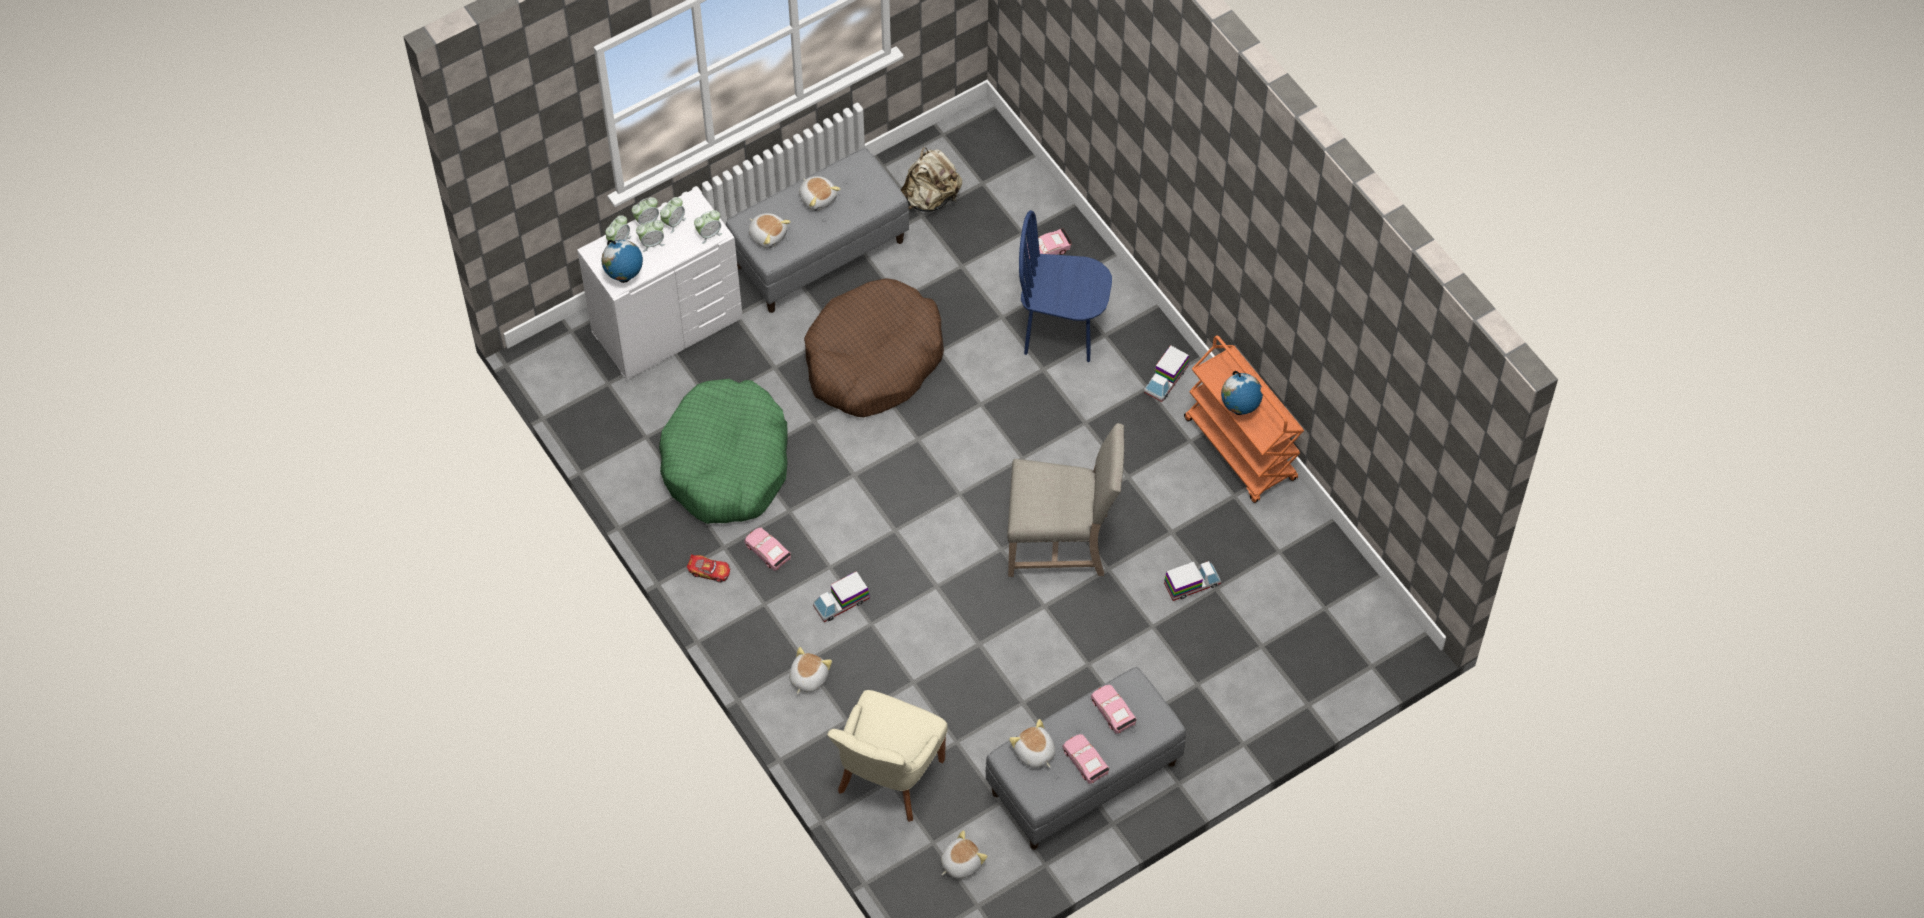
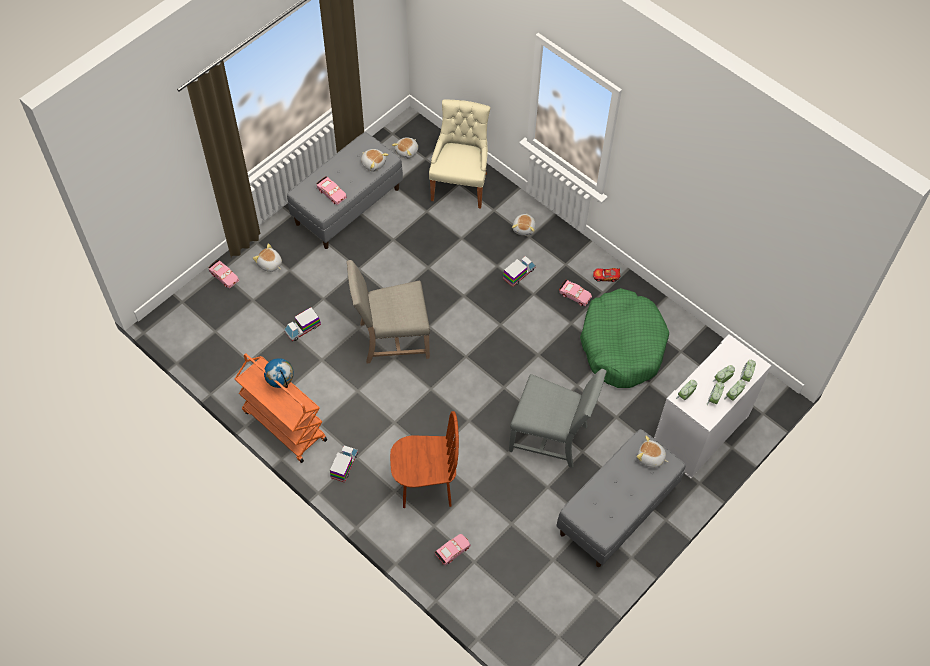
camera: 165 degrees right, 0 degrees up
globe [601,240,643,283] -> none
plush toy [799,176,841,211] -> plush toy moved to [253,244,282,272]
brown dog bed [804,278,944,417] -> grey chair [509,369,607,468]
beige backpack [901,147,962,212] -> none
blue chair [1019,210,1112,362] -> brown chair [390,411,459,508]
pink toy car [1062,734,1109,784] -> pink toy car moved to [208,260,239,289]

